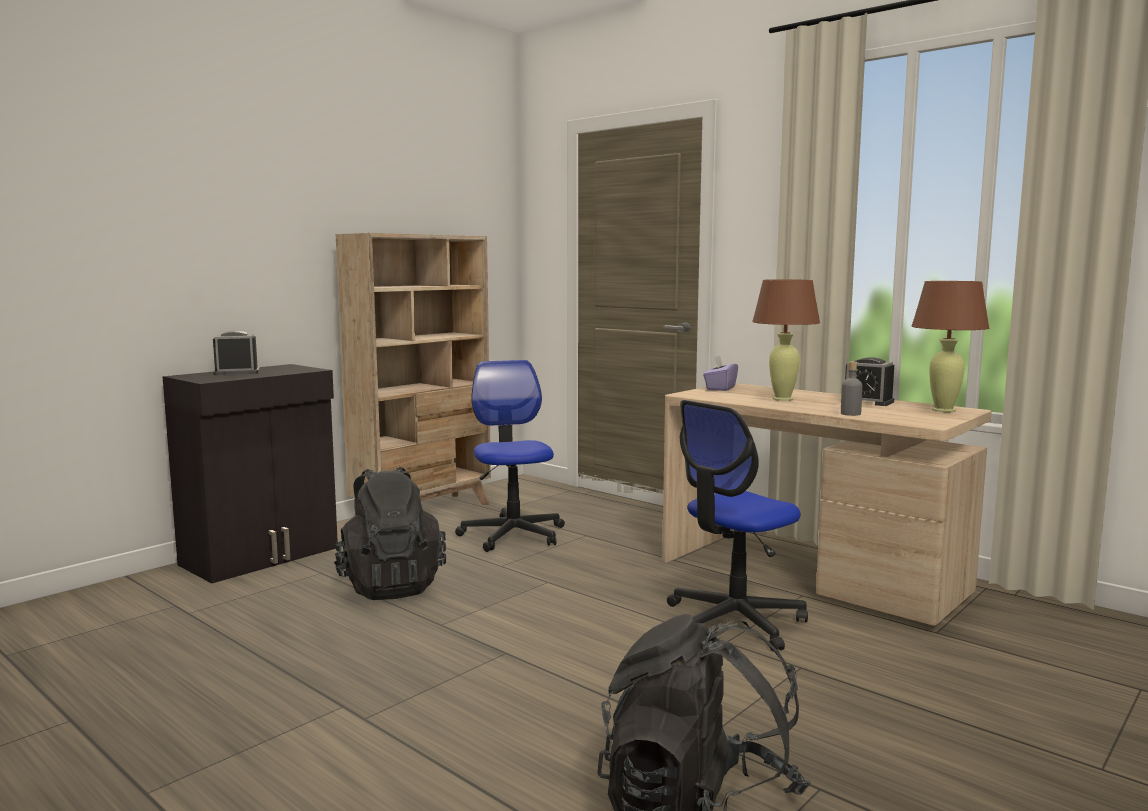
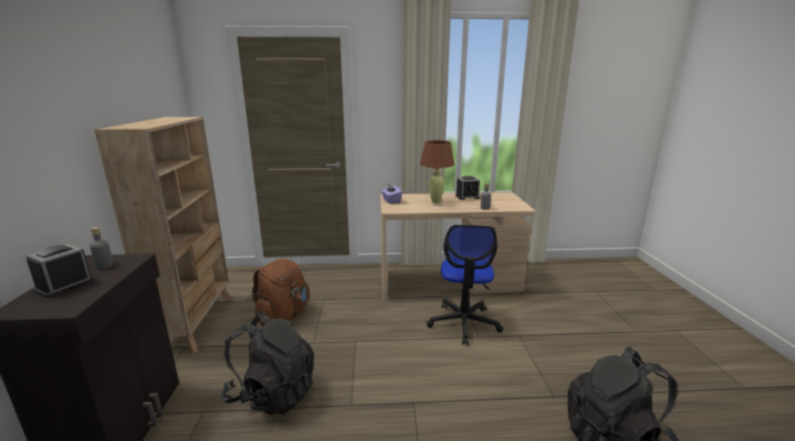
camera: 45 degrees left, 10 degrees up
office chair [455,360,565,552] -> brown backpack [251,259,310,326]
brown table lamp [912,281,989,412] -> none
none -> grey bottle [90,227,114,269]

